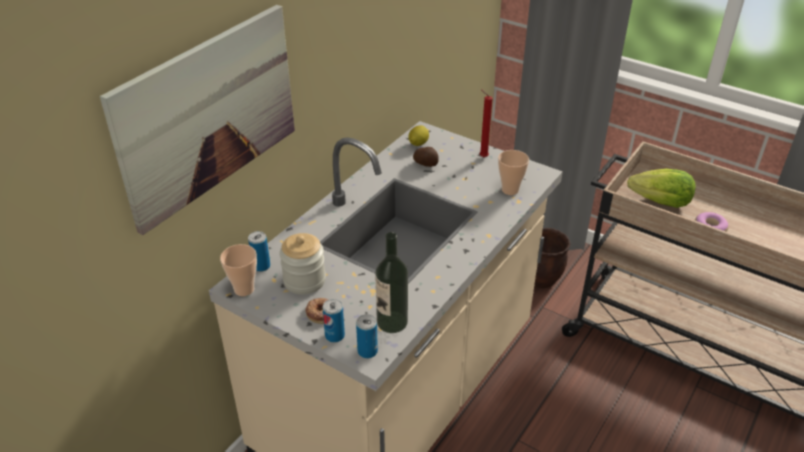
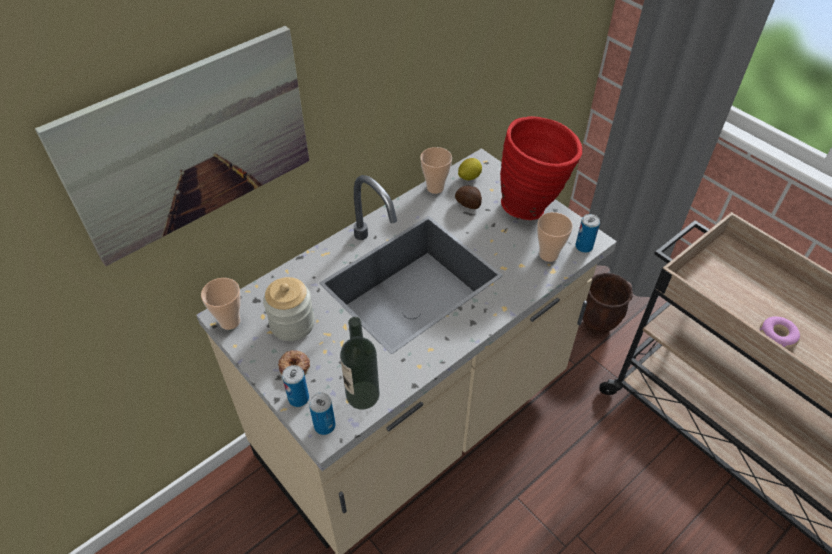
camera: 15 degrees right, 10 degrees up
can [248,231,270,272] -> can moved to [575,214,600,253]
red candle [480,89,493,157] -> red vase [500,116,582,220]
lettuce [627,169,696,208] -> none
none -> cup [420,147,452,194]

